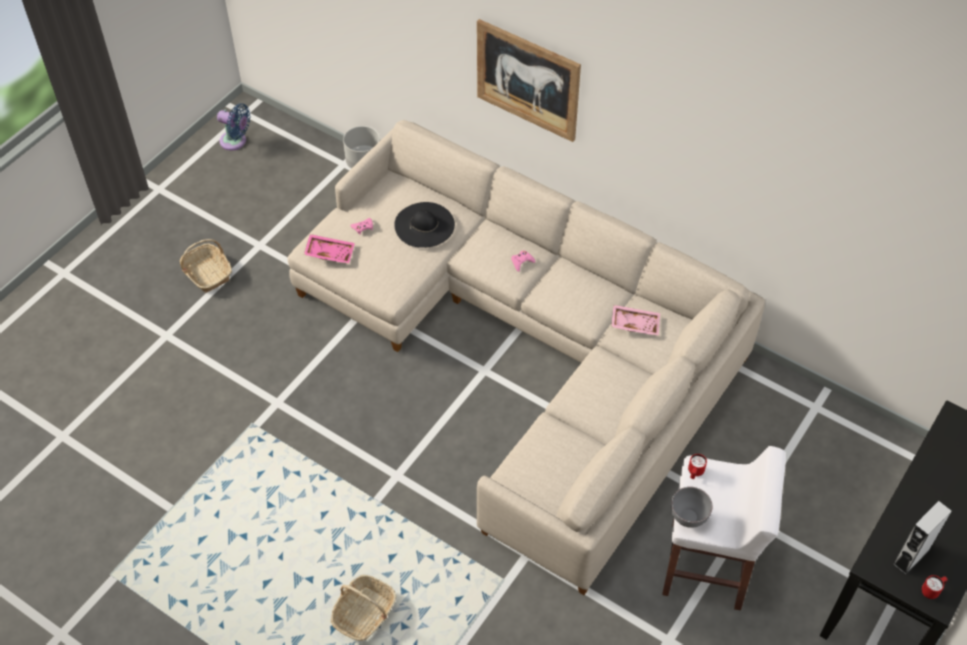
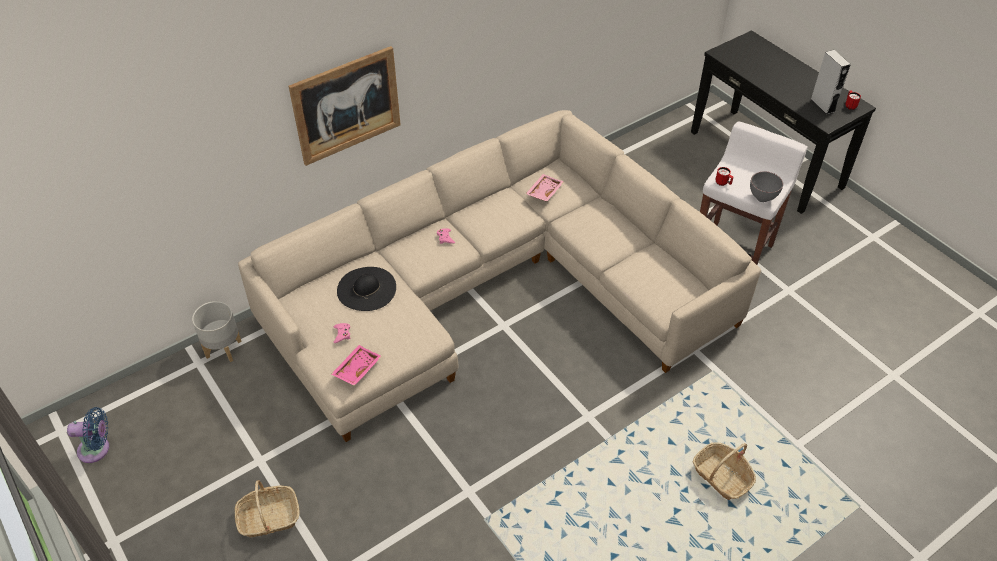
camera: 70 degrees left, 5 degrees down
blue fan [217,104,251,151] -> blue fan turned 45 degrees clockwise [67,407,109,463]

